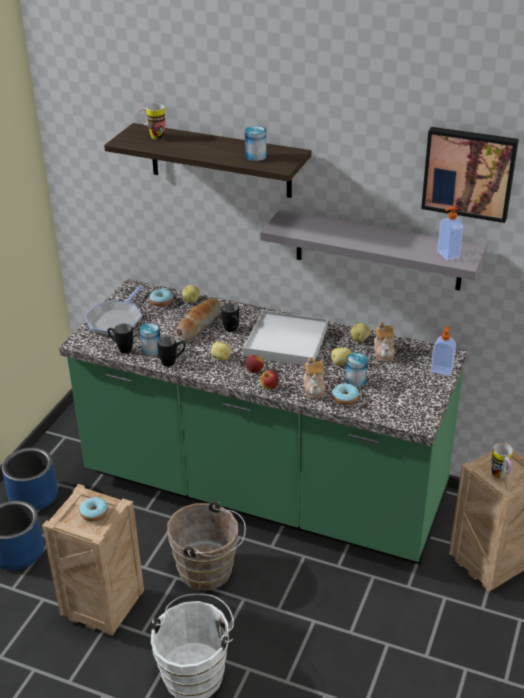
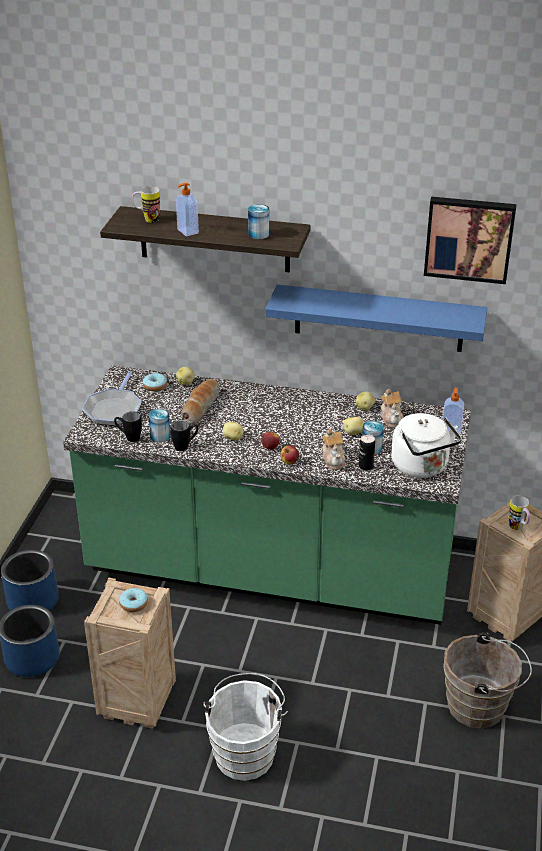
camera: 10 degrees left, 0 degrees up
brown bucket [167,501,246,591] -> brown bucket moved to [444,632,532,729]
black mug [221,303,239,332] -> none
white tray [244,310,328,365] -> none
grey shelf [260,209,487,291] -> blue shelf [266,284,487,352]
donut [332,383,359,405] -> can [359,434,375,471]
soap dispenser [437,206,463,260] -> soap dispenser moved to [176,183,199,236]
none -> white kettle [391,413,462,478]

